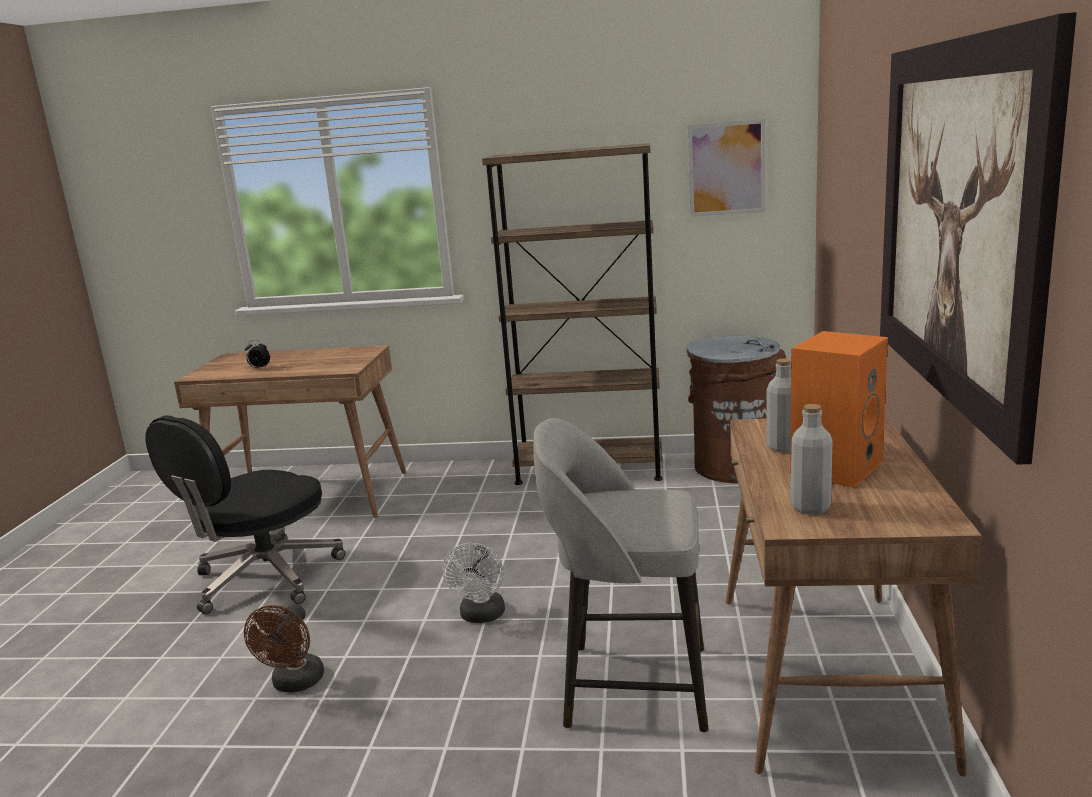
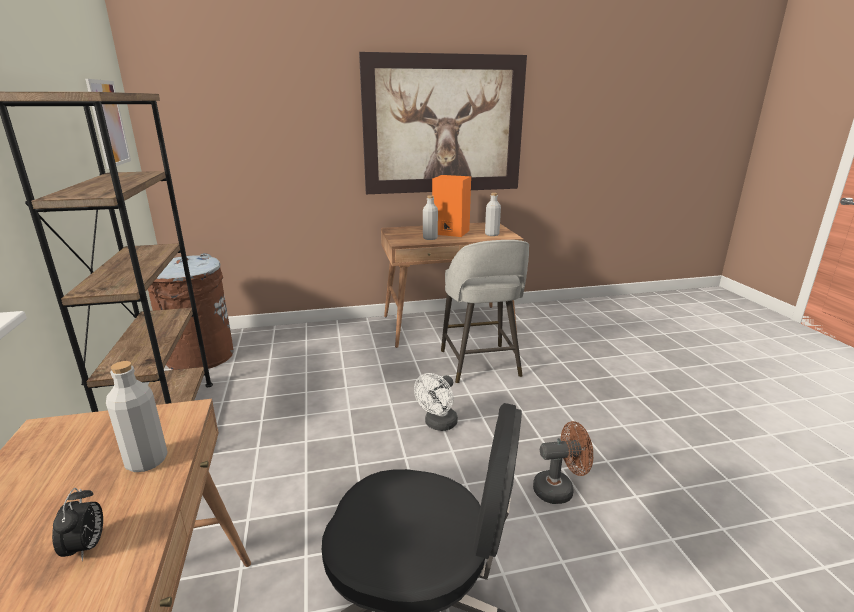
camera: 110 degrees left, 5 degrees up
white fan [443,543,505,623] -> white fan turned 135 degrees clockwise [414,373,458,431]
none -> grey bottle [106,361,168,472]

